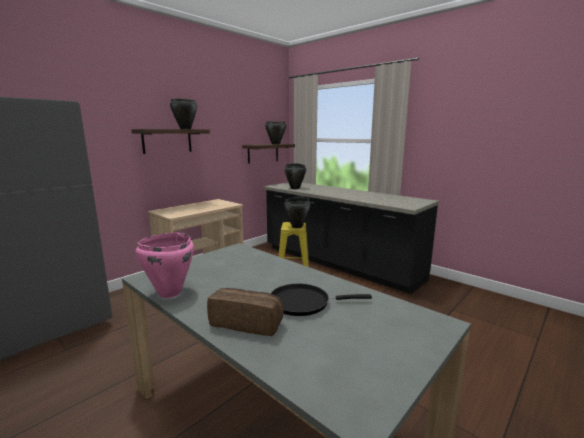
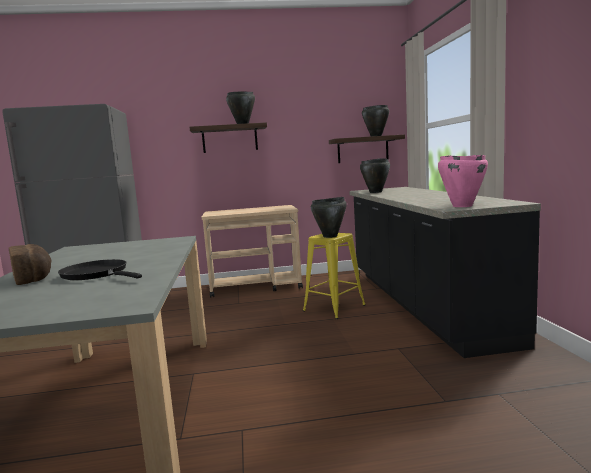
camera: 40 degrees right, 5 degrees down
pink cooking pot [136,232,194,298] -> pink cooking pot moved to [438,155,488,207]

